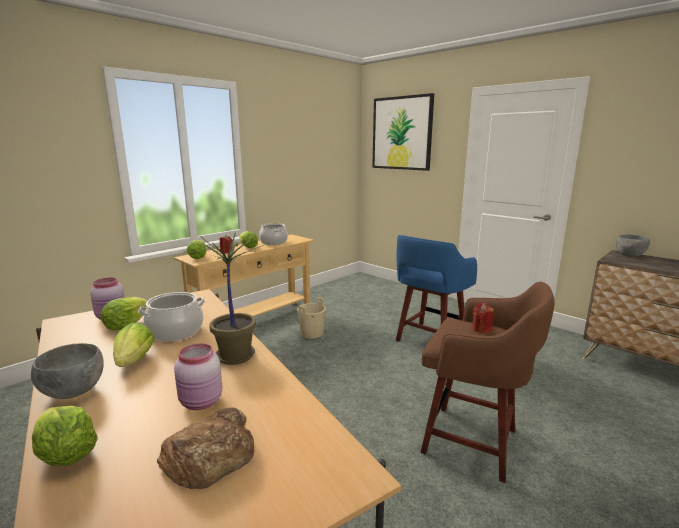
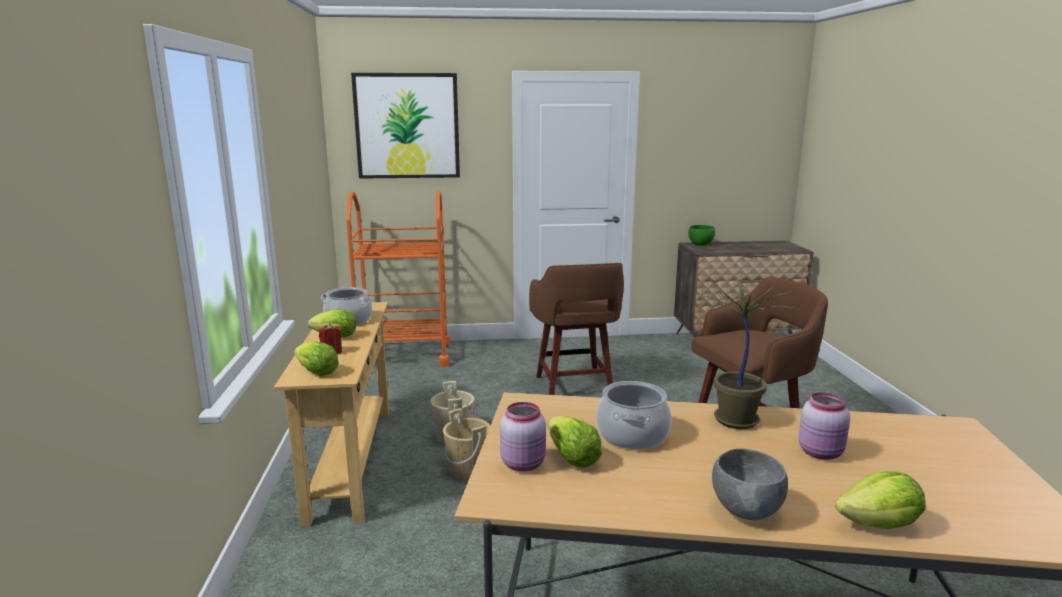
camera: 50 degrees left, 0 degrees up
lettuce [113,323,155,367] -> none
bread [157,407,254,489] -> none
blue stool [396,235,477,342] -> brown stool [529,263,624,395]
red candle [472,302,494,333] -> none
grey bowl [616,234,650,257] -> green bowl [688,225,715,246]
none -> orange cart [346,191,451,367]
none -> beige bucket [443,408,491,479]

